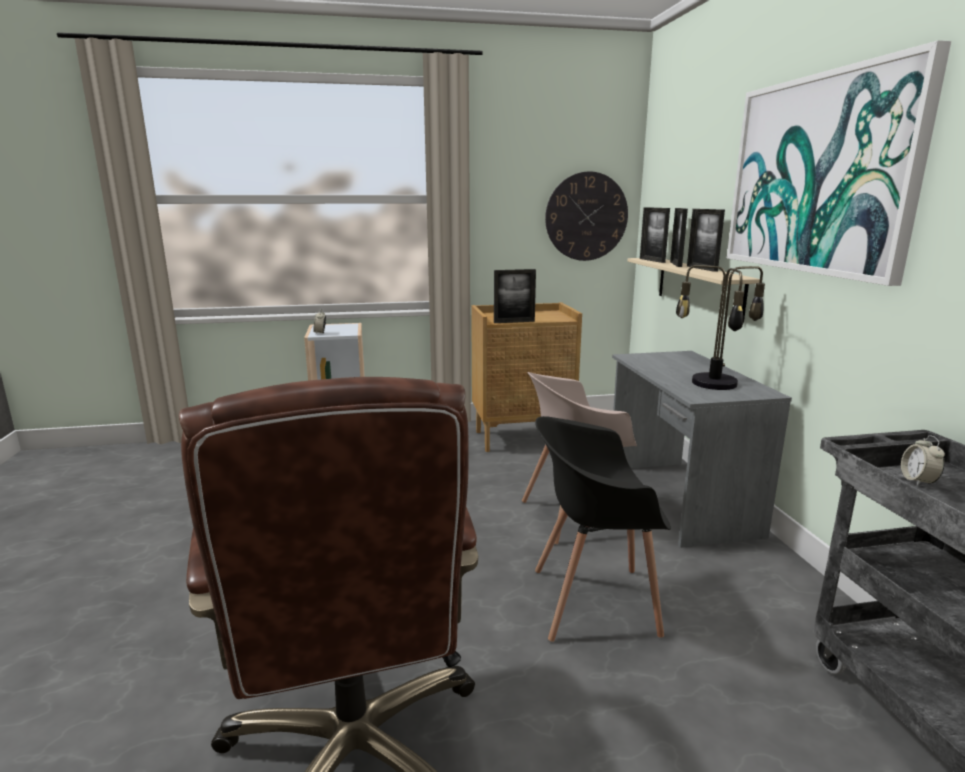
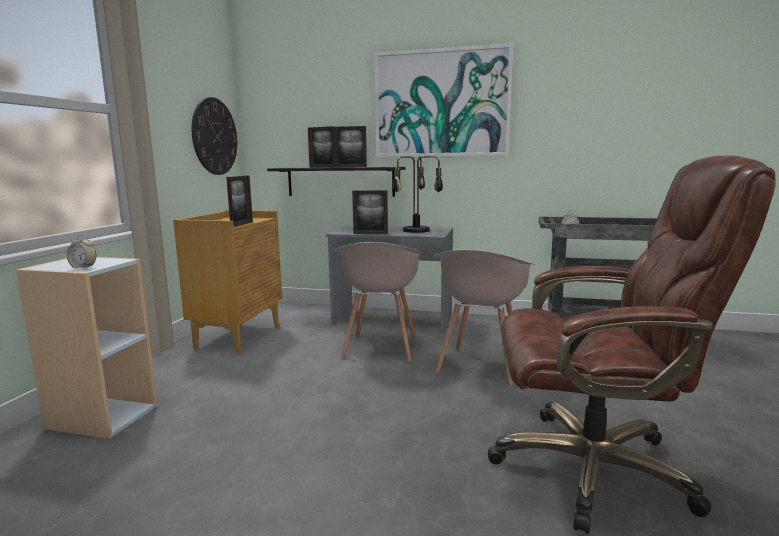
camera: 65 degrees left, 5 degrees down
black chair [535,416,671,642] -> beige chair [433,250,534,386]
beige shelf [628,258,760,324] -> black shelf [267,167,405,197]
picture frame [640,207,670,263] -> picture frame moved to [352,190,388,234]

